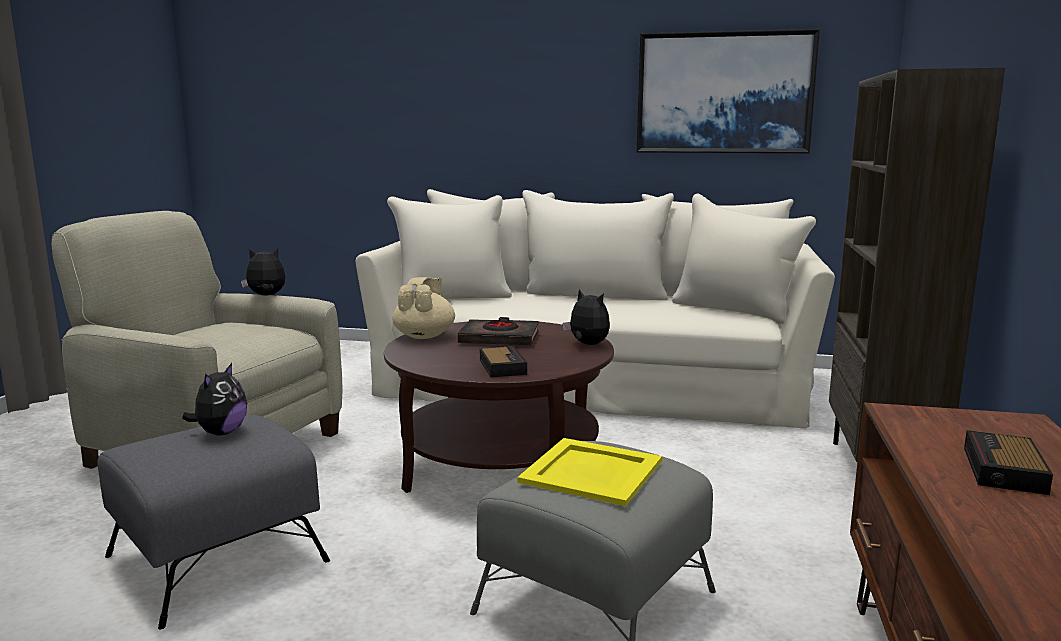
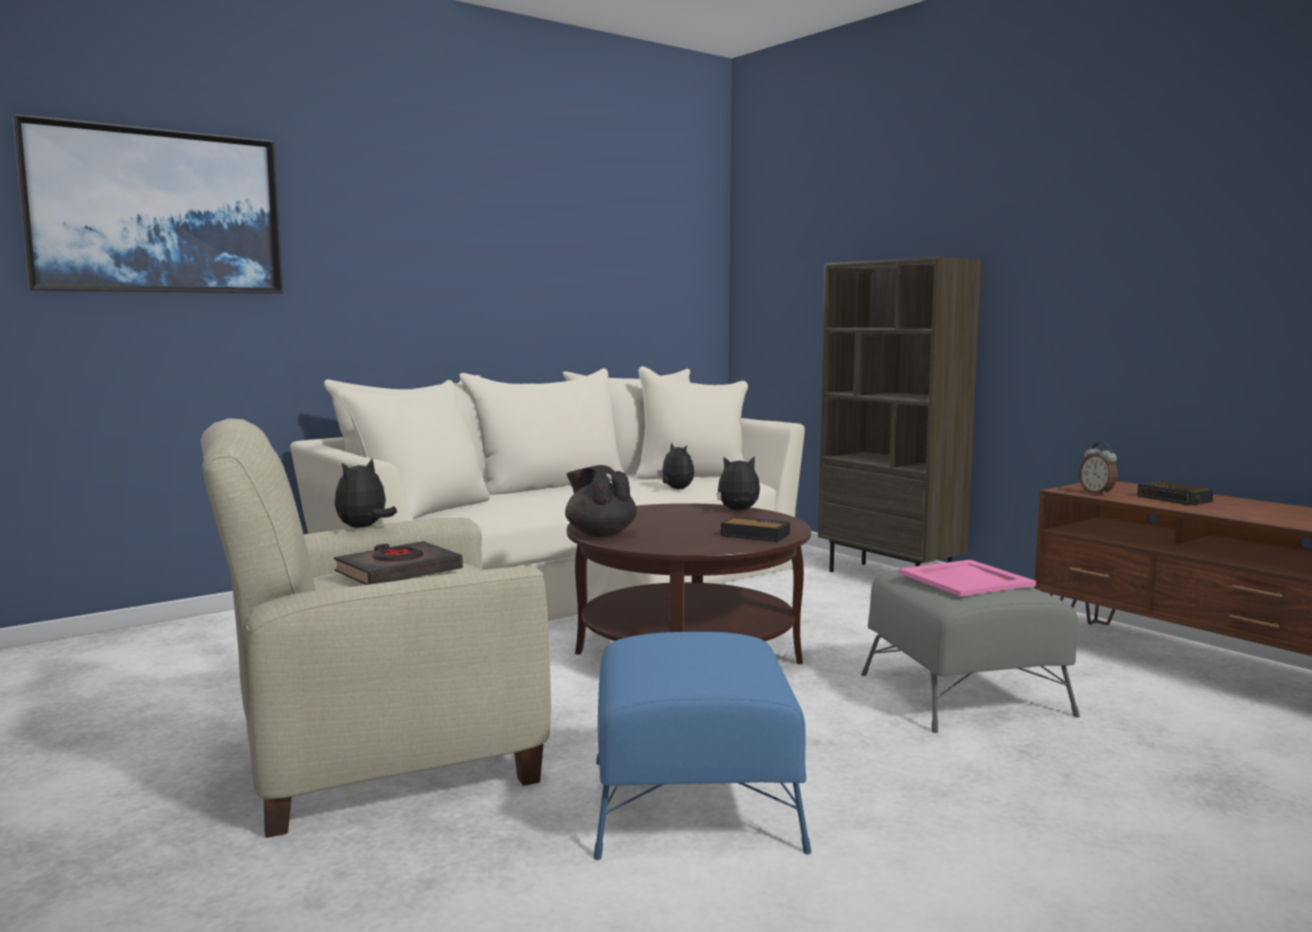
camera: 50 degrees left, 5 degrees down
grey ottoman [98,415,330,629] -> blue ottoman [594,632,811,860]
plush toy [182,363,247,435] -> plush toy moved to [658,443,694,489]
beige teapot [393,277,455,339] -> black teapot [565,465,637,537]
black book [458,317,539,345] -> black book moved to [334,541,463,585]
yellow tray [517,438,662,506] -> pink tray [899,560,1036,597]
picture [636,29,820,153] -> picture moved to [12,114,283,294]
none -> alarm clock [1079,442,1118,496]

